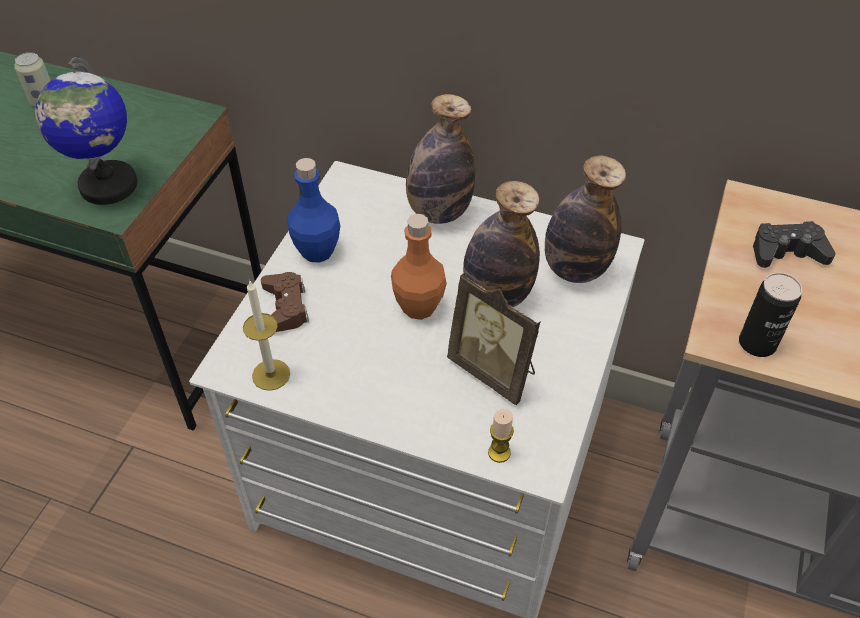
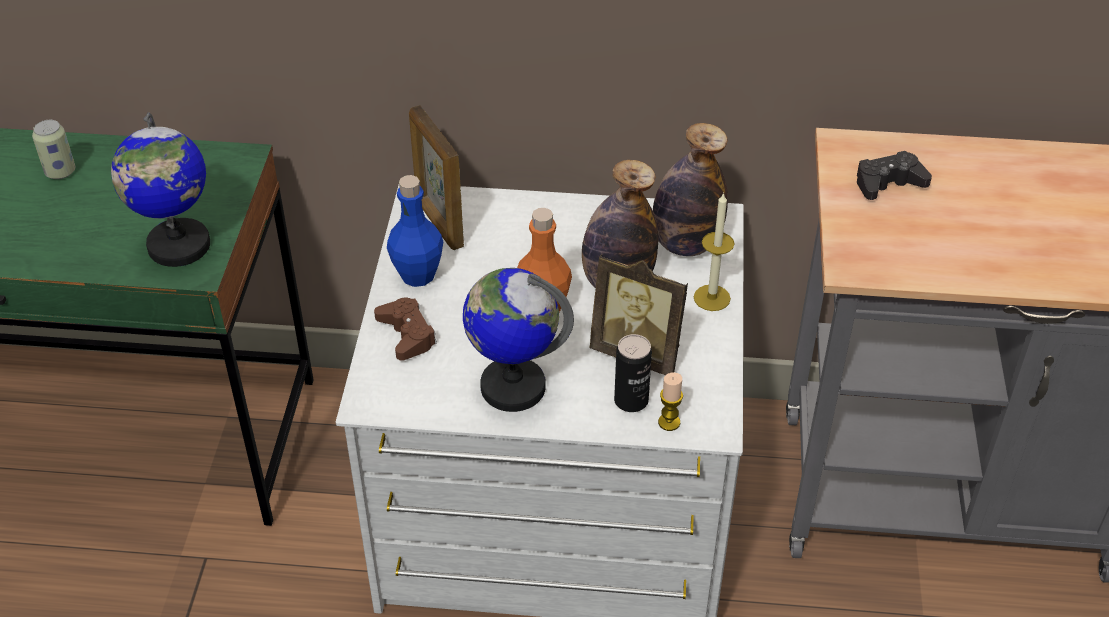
camera: 15 degrees left, 5 degrees down
candle [243,281,290,391] -> candle moved to [694,192,734,311]
bottle [406,94,475,224] -> none
can [739,272,802,357] -> can moved to [614,334,652,412]
none -> picture frame [409,105,464,250]
none -> globe [463,268,574,412]

